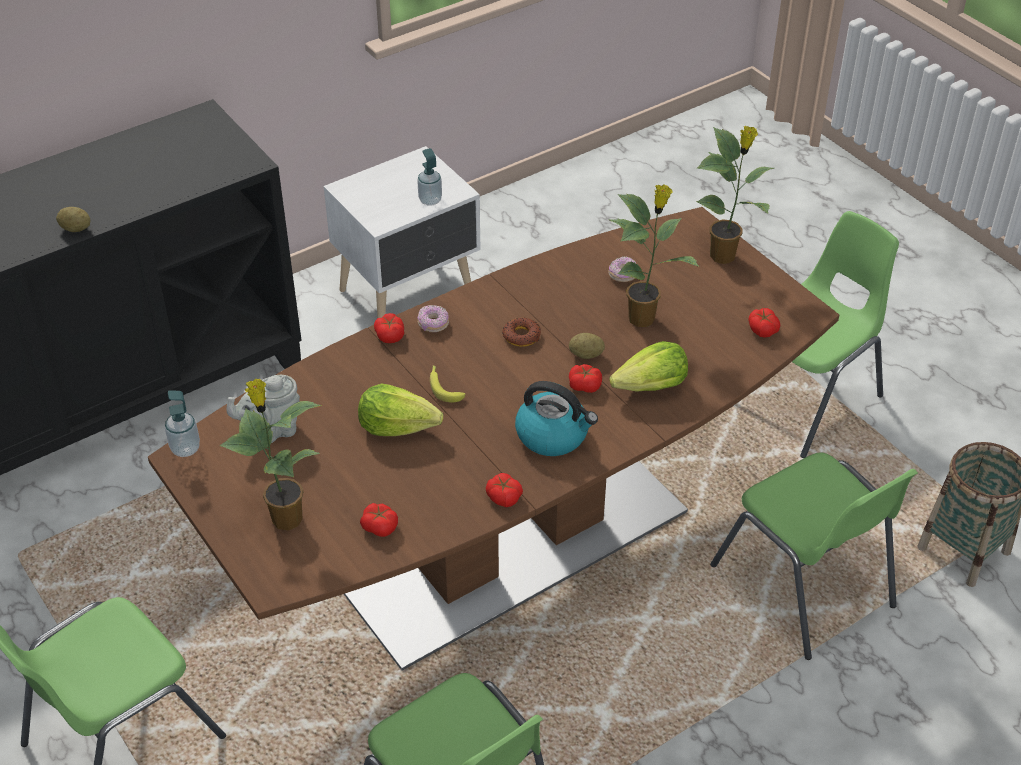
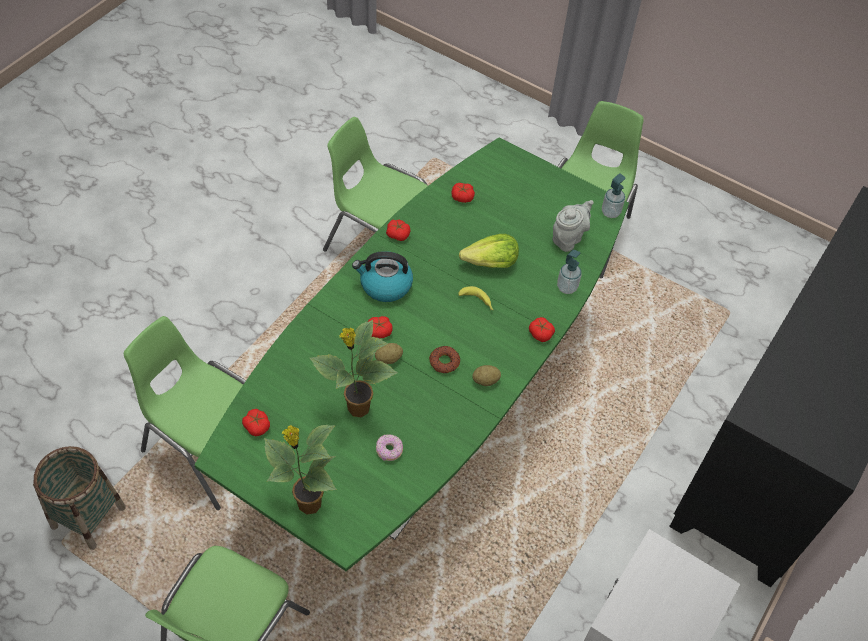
camera: 155 degrees right, 10 degrees up
potato [56,207,91,232] -> potato moved to [472,365,501,386]
brown dining table [148,207,839,671] -> green dining table [195,138,629,571]
potted plant [220,379,322,530] -> none
soap dispenser [417,148,442,206] -> soap dispenser moved to [557,250,581,294]
donut [417,305,449,332] -> none
lettuce [609,341,688,392] -> none

